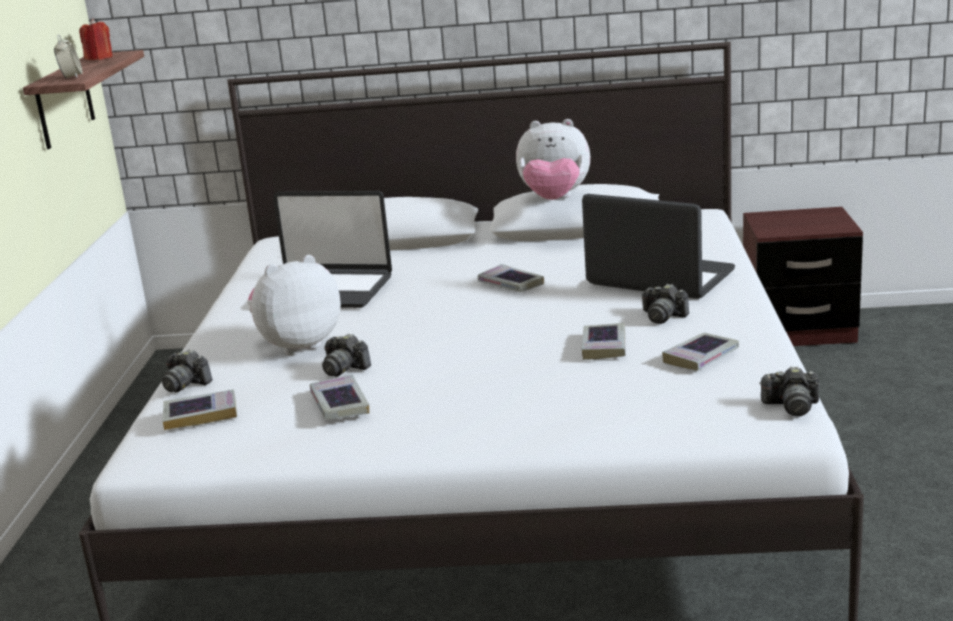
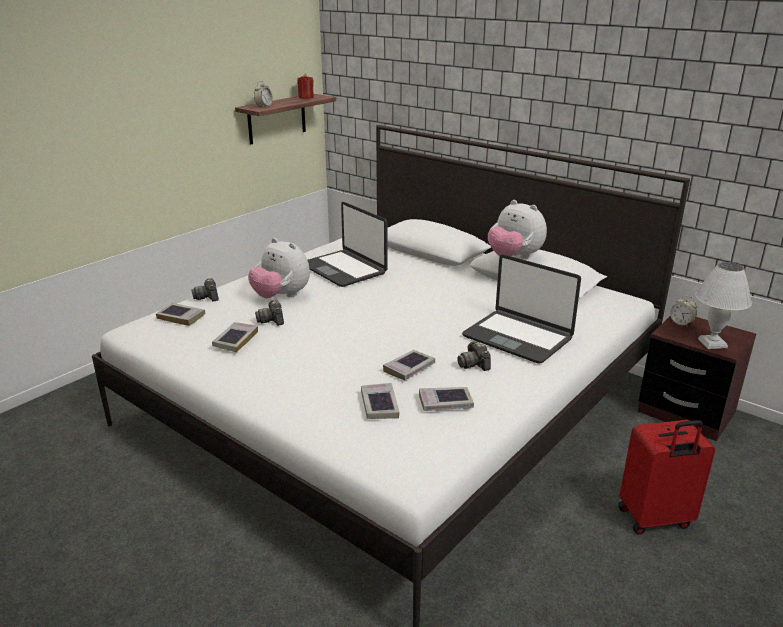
camera: 35 degrees right, 5 degrees up
plush toy [247,255,341,355] -> plush toy turned 150 degrees counterclockwise [248,238,310,298]
book [478,264,544,292] -> book moved to [361,383,400,419]
laptop [582,194,735,299] -> laptop turned 150 degrees clockwise [462,254,581,363]
camera [759,366,820,417] -> none
none -> red suitcase [618,420,715,535]
none -> alarm clock [670,295,697,327]
none -> white table lamp [695,262,752,349]

